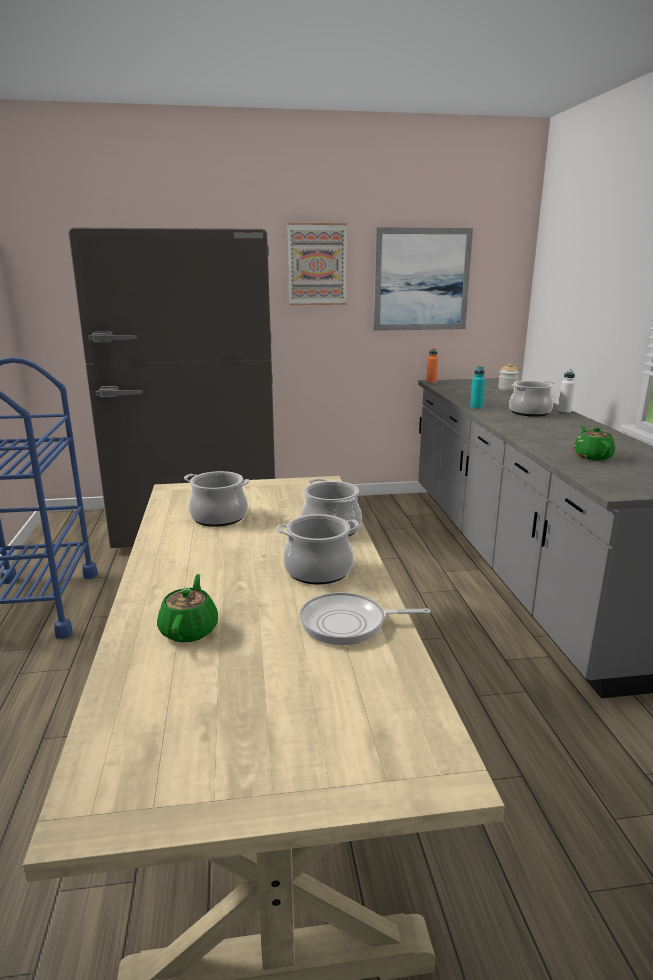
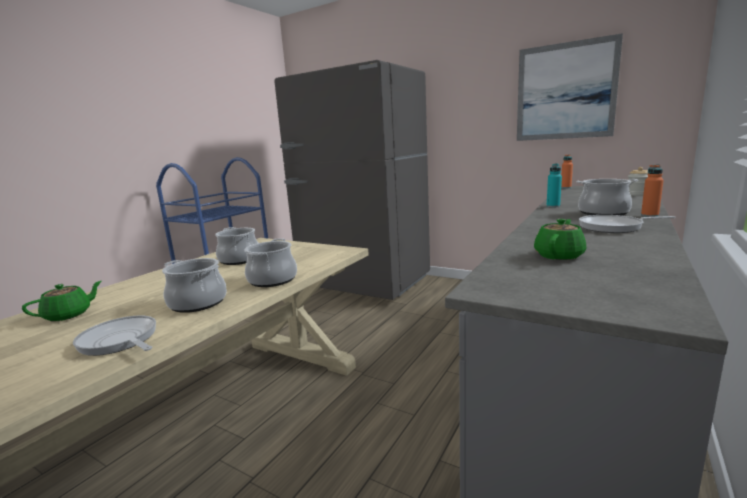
camera: 40 degrees right, 5 degrees down
picture [288,223,347,305] -> none
white bottle [558,370,575,414] -> orange bottle [641,165,664,217]
none -> frying pan [579,215,675,233]

